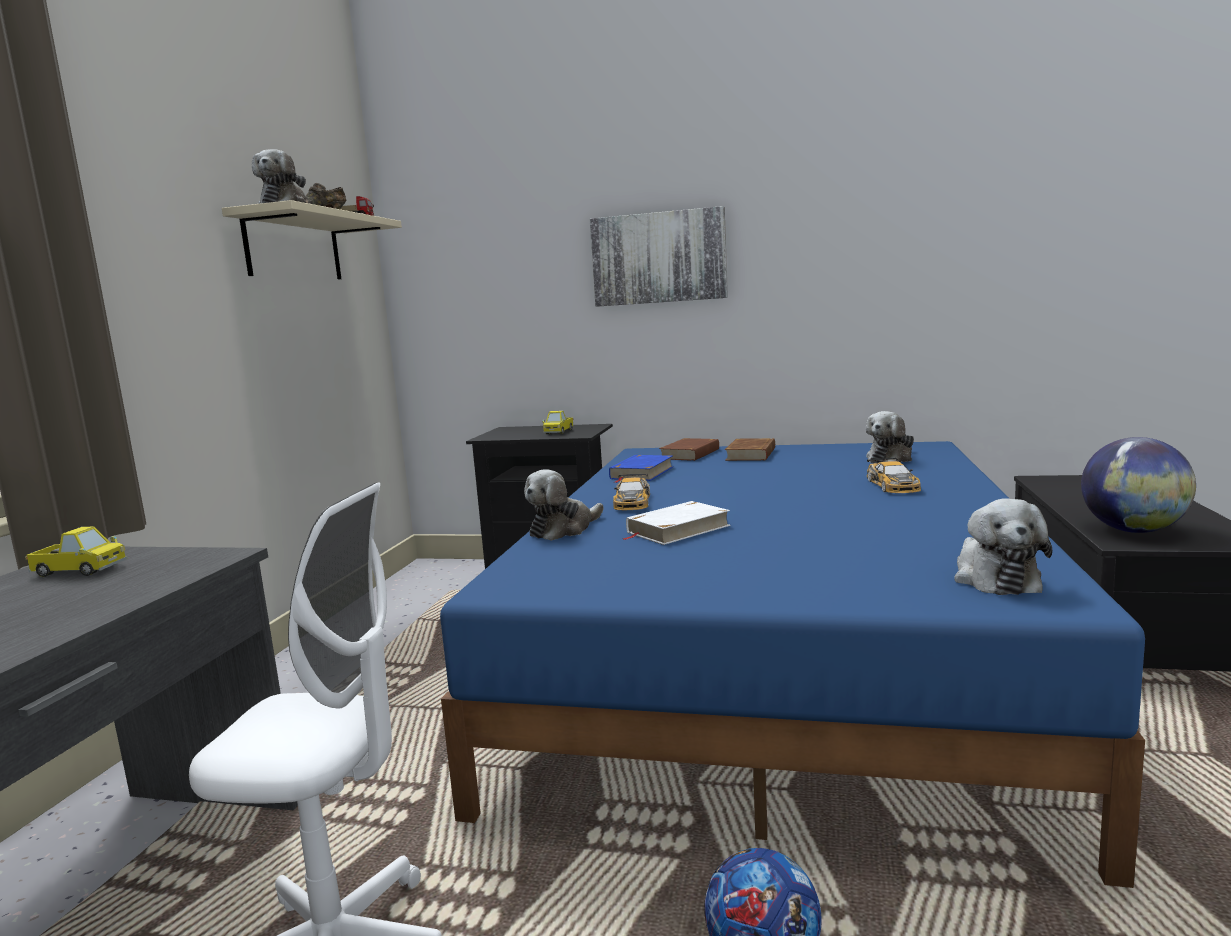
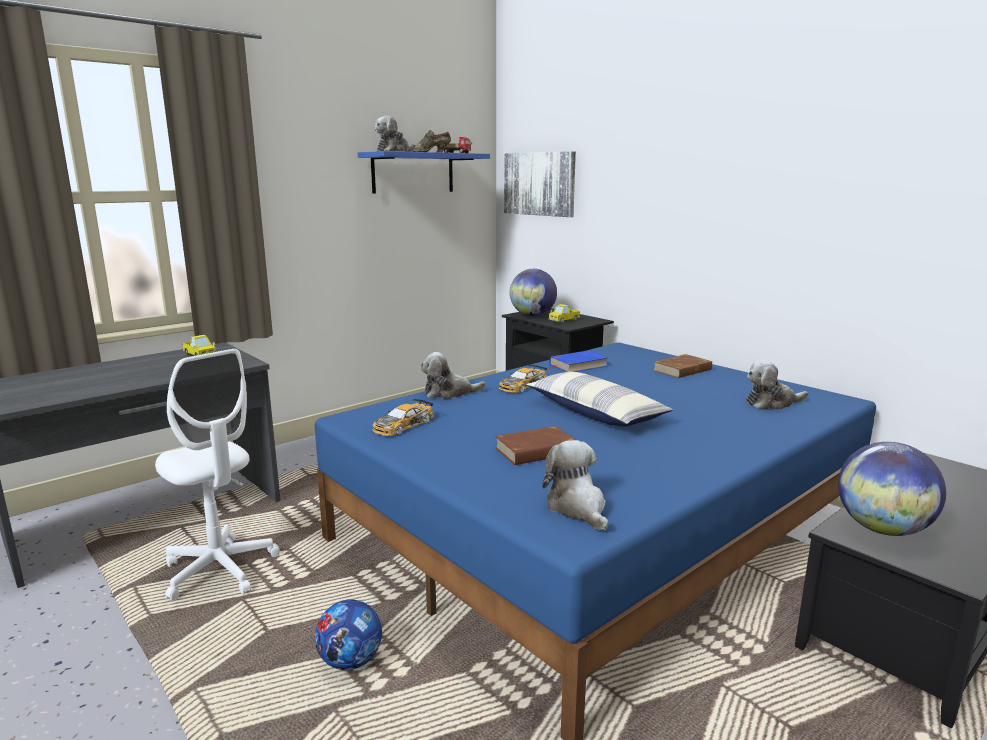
camera: 35 degrees right, 5 degrees up
beige shelf [222,200,402,279] -> blue shelf [358,151,490,193]
picture [589,206,728,307] -> picture moved to [504,151,576,217]
white book [623,501,730,545] -> none
brown book [659,438,719,461] -> brown book moved to [495,426,576,465]
toy car [867,458,921,493] -> toy car moved to [372,399,434,436]
plush toy [954,498,1052,595] -> plush toy turned 120 degrees clockwise [542,440,609,531]
none -> globe [510,269,557,316]
none -> pillow [526,371,673,427]

